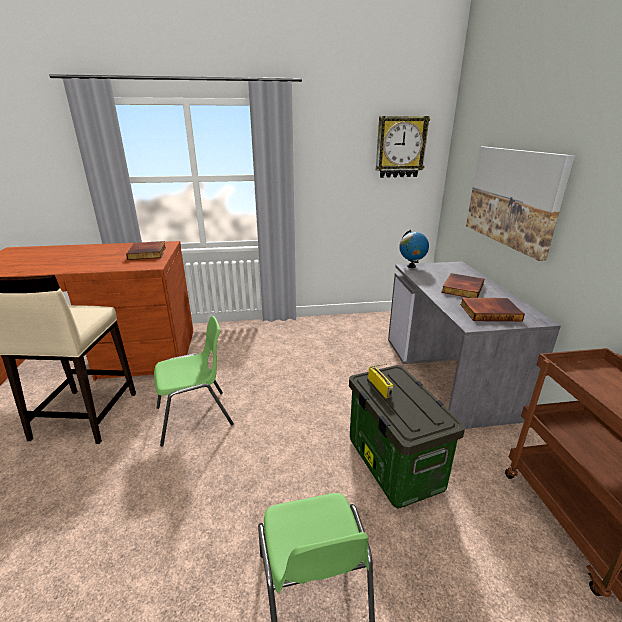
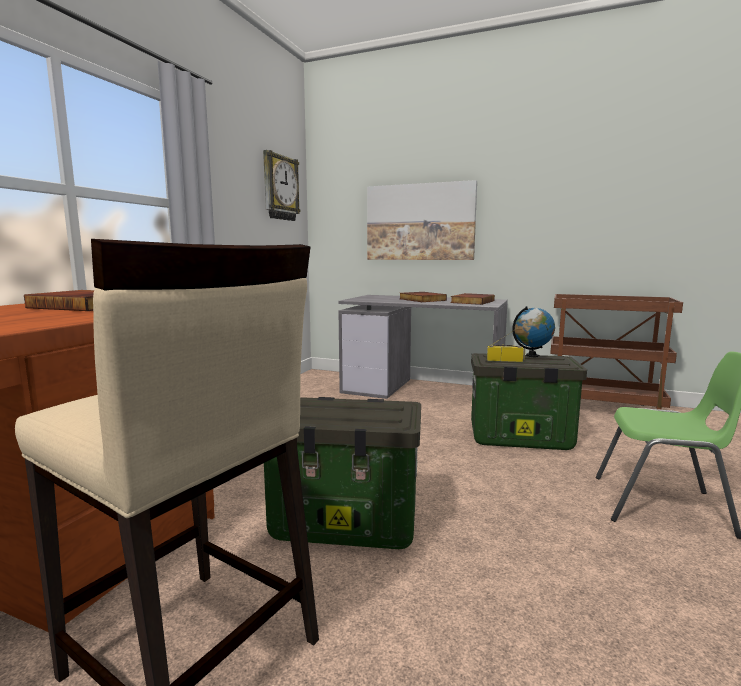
camera: 60 degrees left, 15 degrees down
green chair [154,316,234,446] -> storage box [264,397,421,549]
globe [399,230,429,268] -> globe moved to [512,306,555,357]

